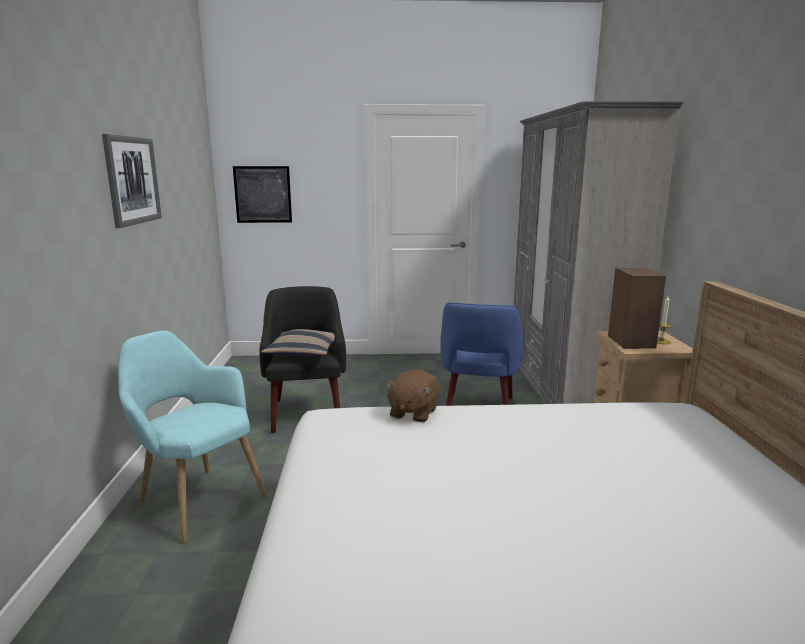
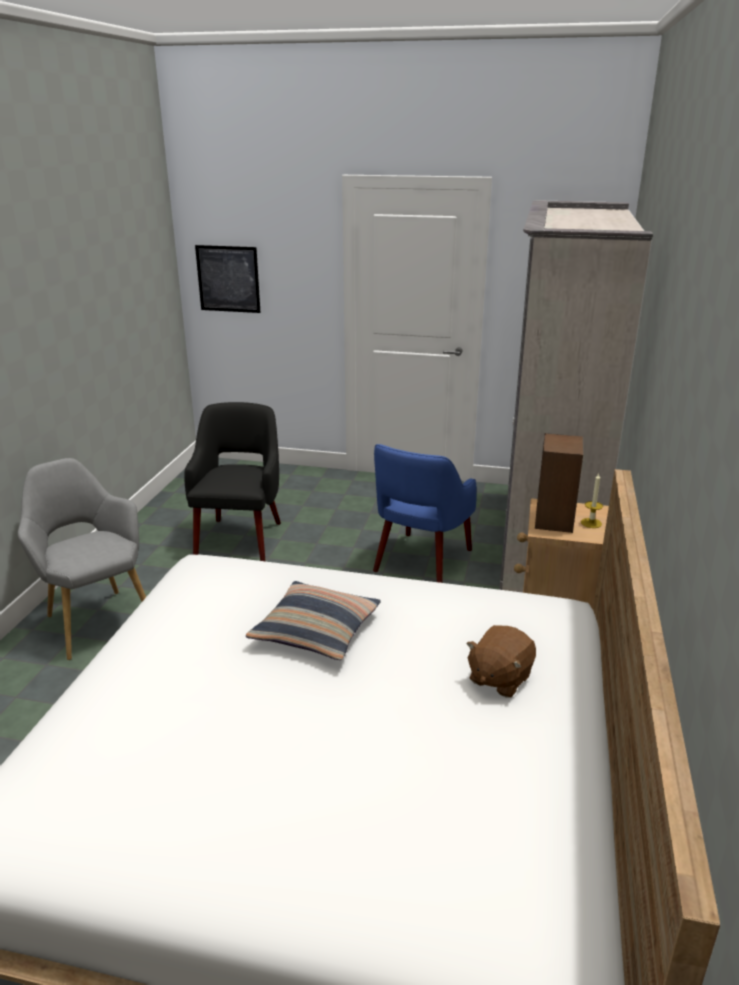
camera: 15 degrees right, 10 degrees up
picture [102,134,162,228] -> none
turquoise armchair [118,331,267,543] -> grey armchair [18,458,146,660]
pillow [261,329,335,357] -> pillow moved to [246,581,381,660]
brown plush toy [385,369,439,422] -> brown plush toy moved to [466,625,536,698]

